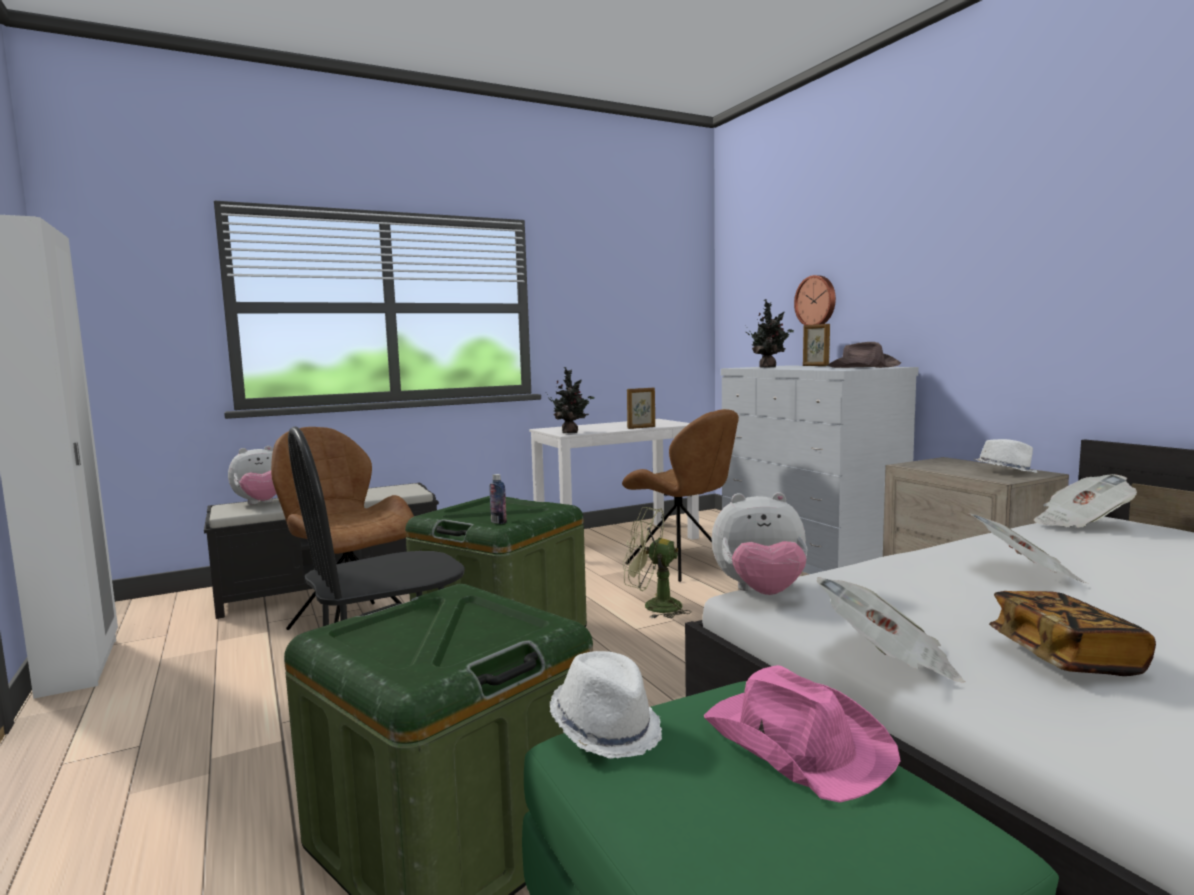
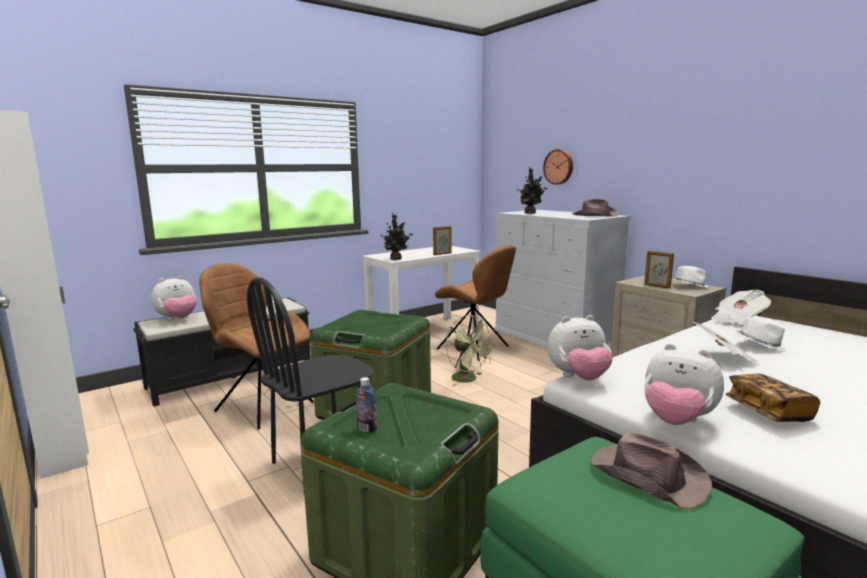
camera: 10 degrees left, 5 degrees up
bottle [489,474,507,524] -> bottle moved to [356,377,377,432]
white hat [550,651,662,759] -> white hat moved to [735,317,787,350]
green fan [623,507,691,618] -> green fan turned 135 degrees counterclockwise [446,315,496,386]
pink hat [704,665,901,803] -> brown hat [590,431,712,509]
picture frame [803,324,830,366] -> picture frame moved to [644,251,674,288]
newspaper [816,577,966,683] -> plush toy [644,343,724,425]

